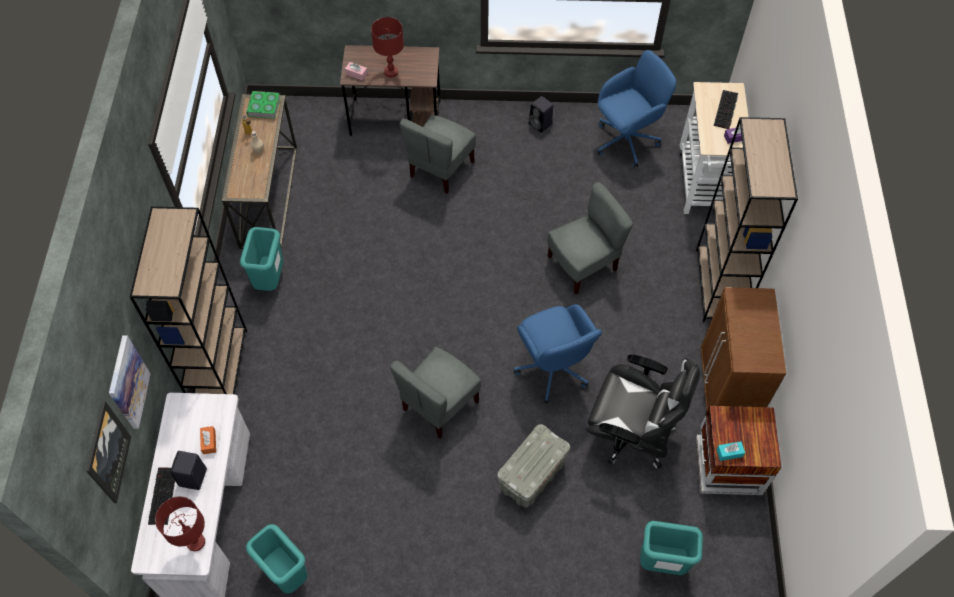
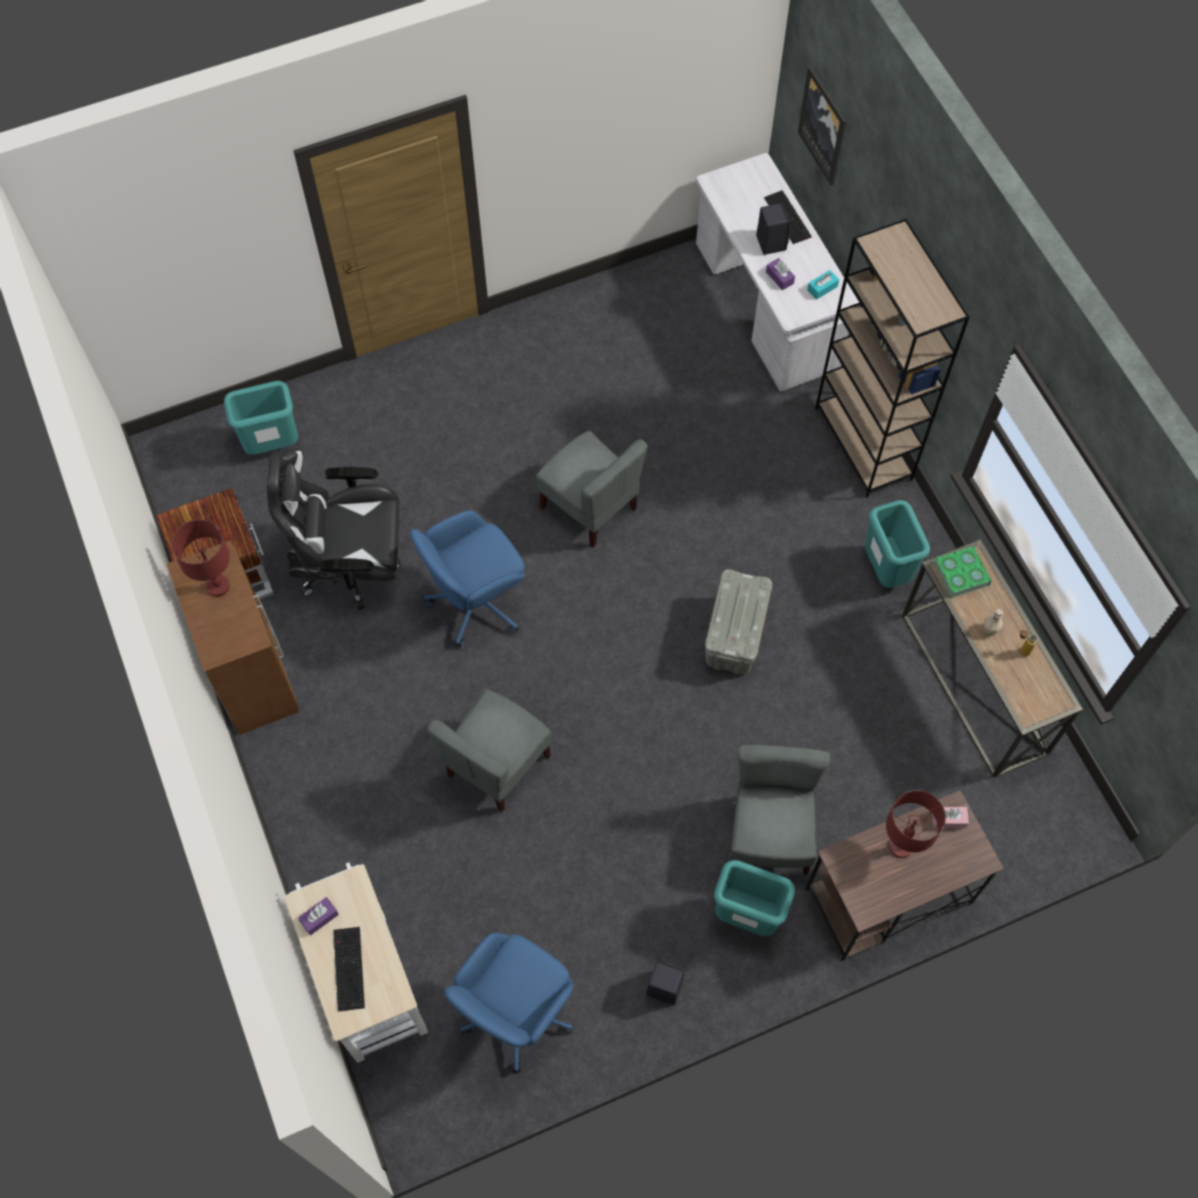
camera: 155 degrees right, 5 degrees up
picture [109,335,151,429] -> none
red table lamp [155,496,205,551] -> red table lamp moved to [171,520,230,597]
orange tissue box [200,426,216,454] -> purple tissue box [766,258,795,290]
book [246,91,281,119] -> book moved to [933,546,992,598]
turquoise trash can [246,524,307,594] -> turquoise trash can moved to [714,860,795,936]
grey chair [390,347,481,438] -> grey chair turned 120 degrees clockwise [536,431,648,548]
grey storage box [497,424,570,507] -> grey storage box moved to [705,569,772,675]
blue office chair [514,304,602,403] -> blue office chair turned 75 degrees counterclockwise [410,511,525,648]
beige bookcase [696,117,798,322] -> none
turquoise tissue box [716,441,745,461] -> turquoise tissue box moved to [807,270,839,300]

